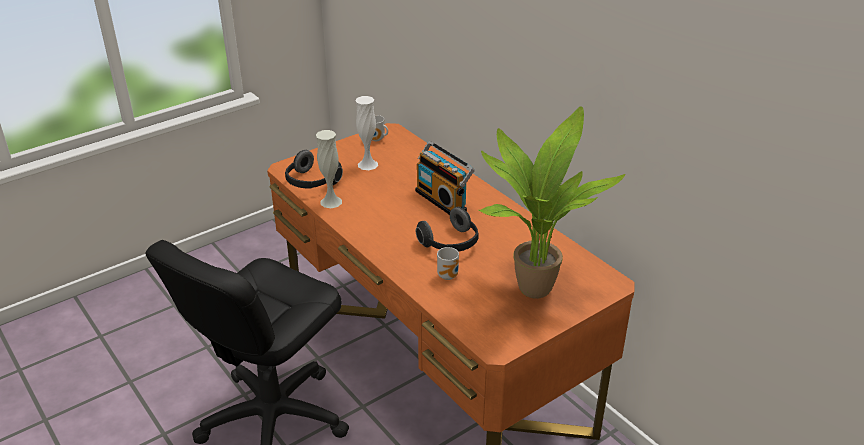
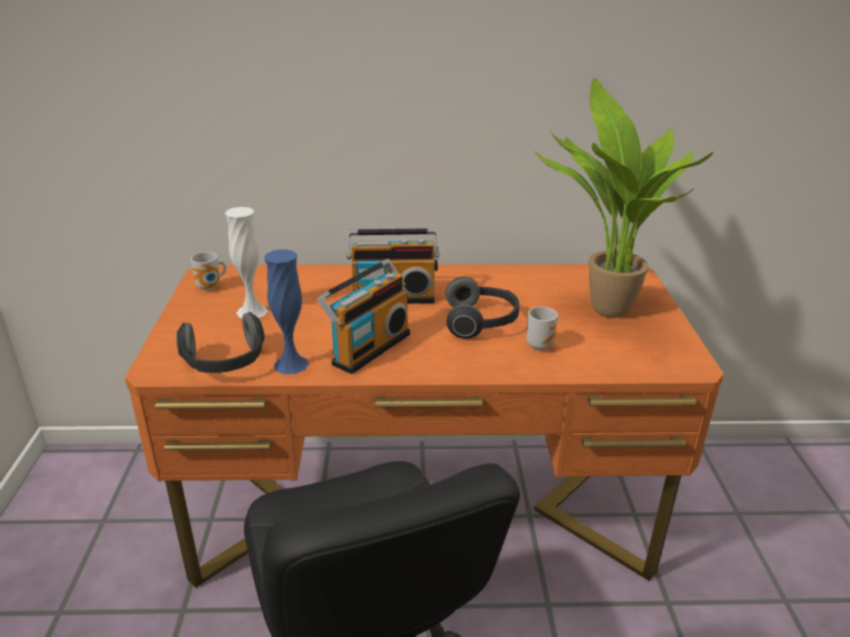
camera: 55 degrees left, 5 degrees down
white vase [316,130,342,208] -> blue vase [264,249,309,374]
none -> radio [317,259,410,374]

